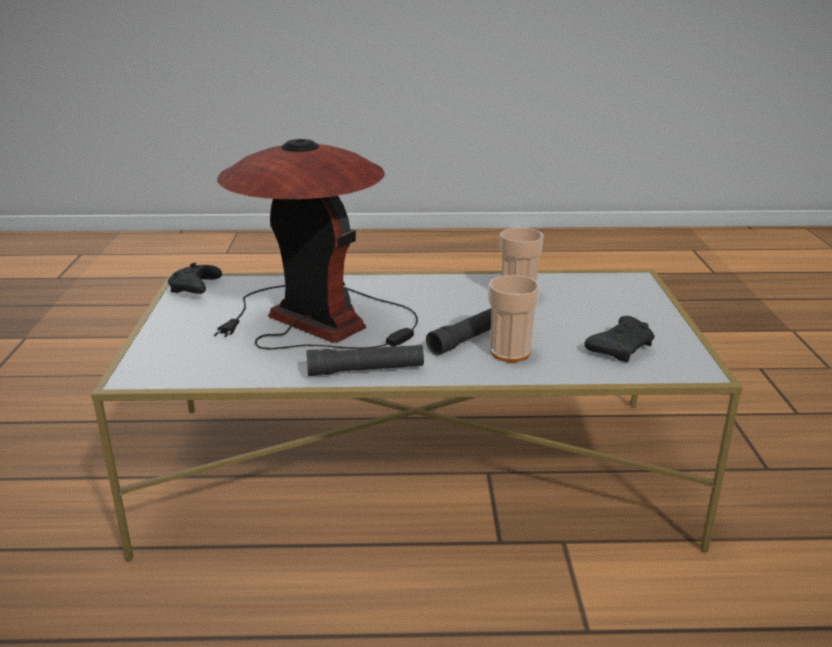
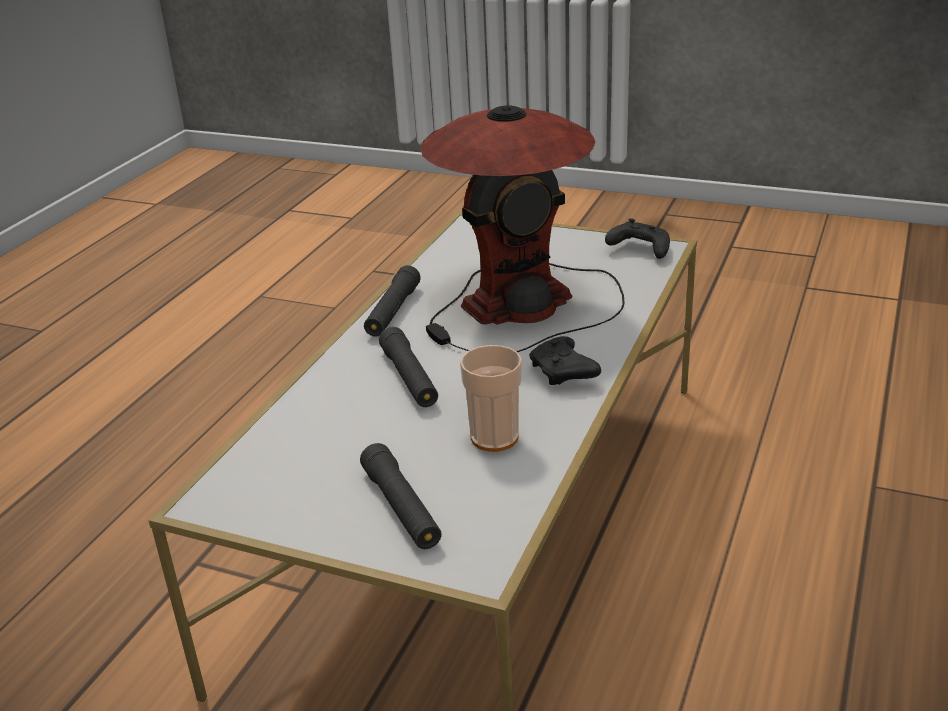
camera: 115 degrees right, 5 degrees up
cup [489,275,540,362] -> none
black game controller [584,316,655,362] -> black game controller moved to [529,336,601,385]
none -> black flashlight [360,443,442,549]

